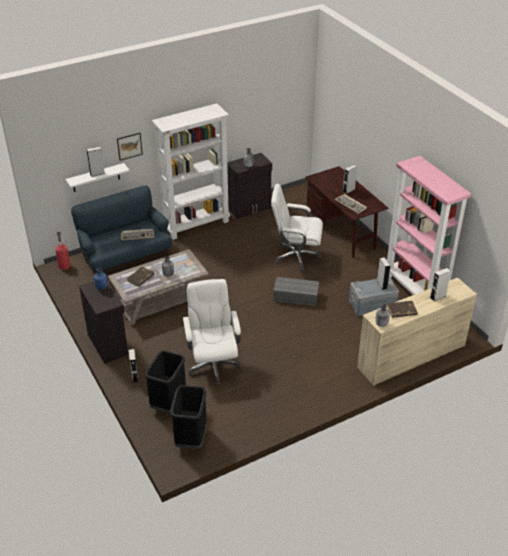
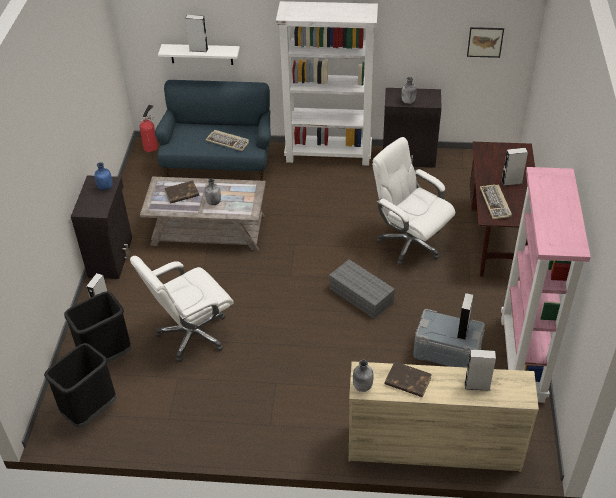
camera: 35 degrees right, 5 degrees up
picture [117,133,143,161] -> picture moved to [467,27,504,58]
white office chair [183,279,242,385] -> white office chair turned 150 degrees counterclockwise [130,256,234,362]

